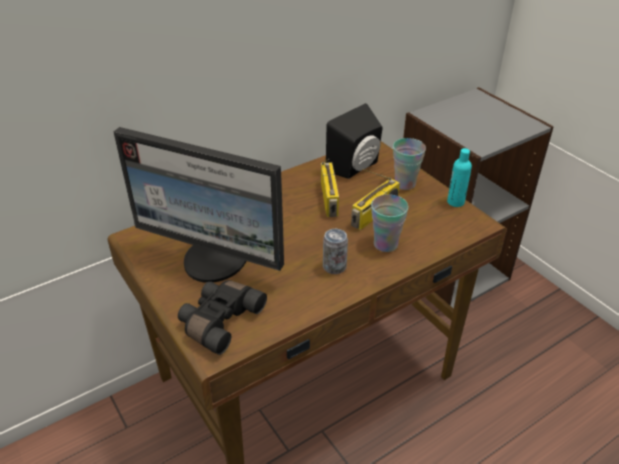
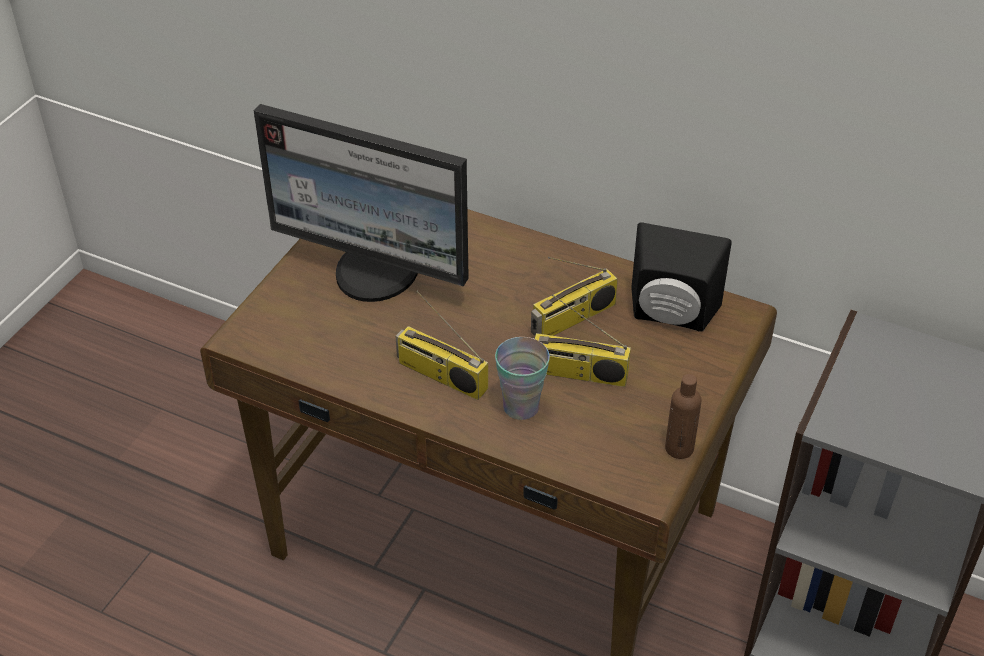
camera: 60 degrees right, 5 degrees up
monitor [114,127,284,283] -> monitor turned 60 degrees counterclockwise [254,104,469,302]
black binoculars [178,280,267,355] -> none
can [323,229,348,274] -> radio [396,290,488,400]
cup [393,138,426,190] -> none
turquoise bottle [447,148,472,207] -> brown bottle [665,374,702,459]

